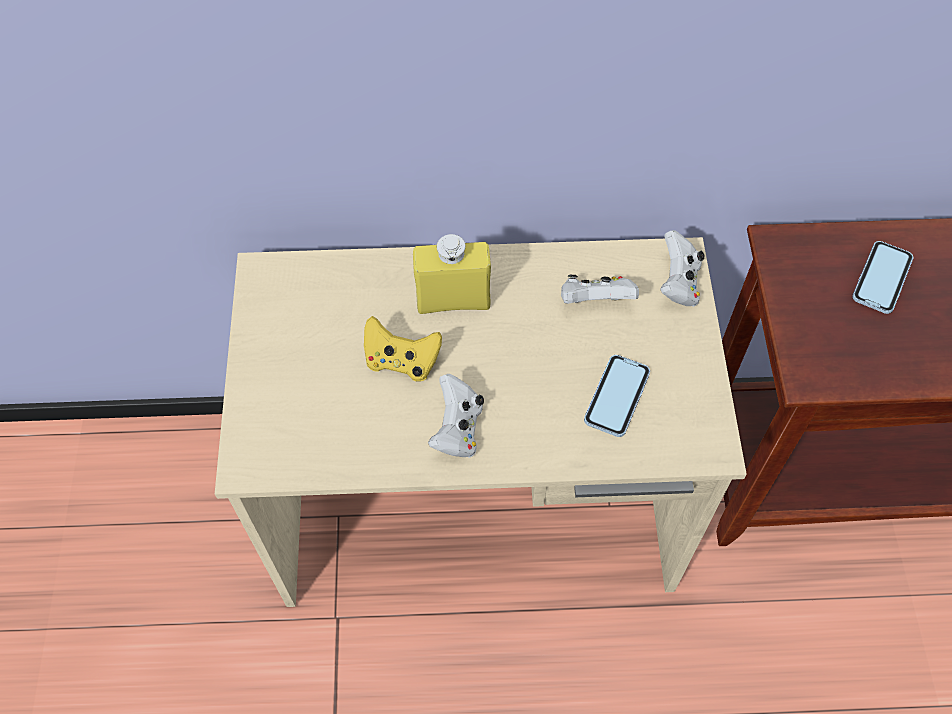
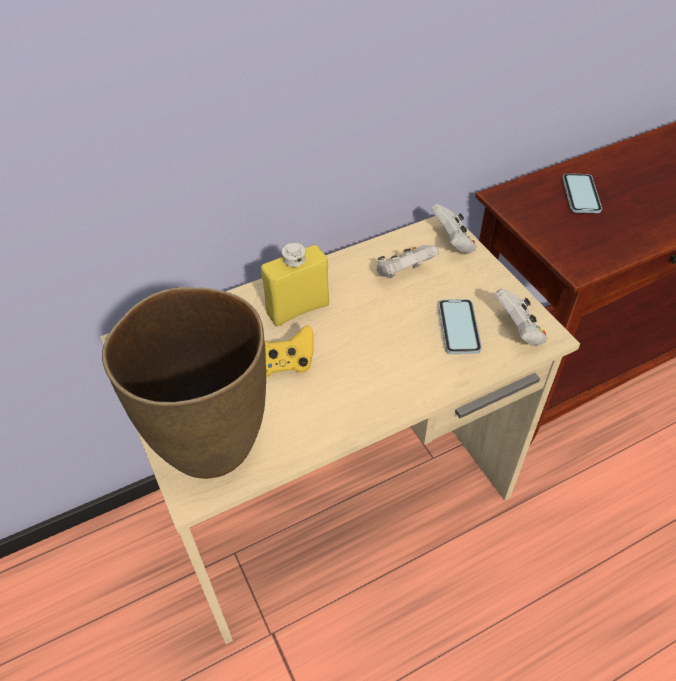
camera: 25 degrees left, 10 degrees down
white game controller [428,374,484,458] -> white game controller moved to [494,289,547,346]
none -> brown vase [102,287,266,479]

